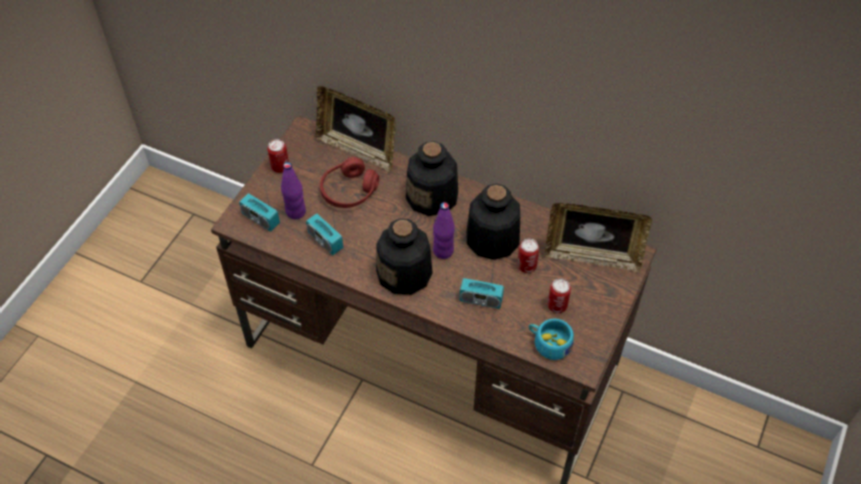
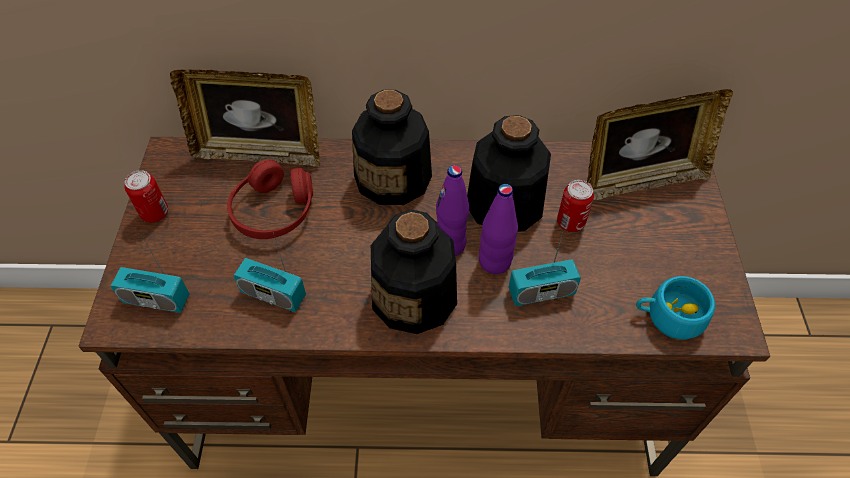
camera: 25 degrees left, 0 degrees up
purple bottle [281,162,306,219] -> purple bottle moved to [479,184,518,274]
can [547,278,571,313] -> none

